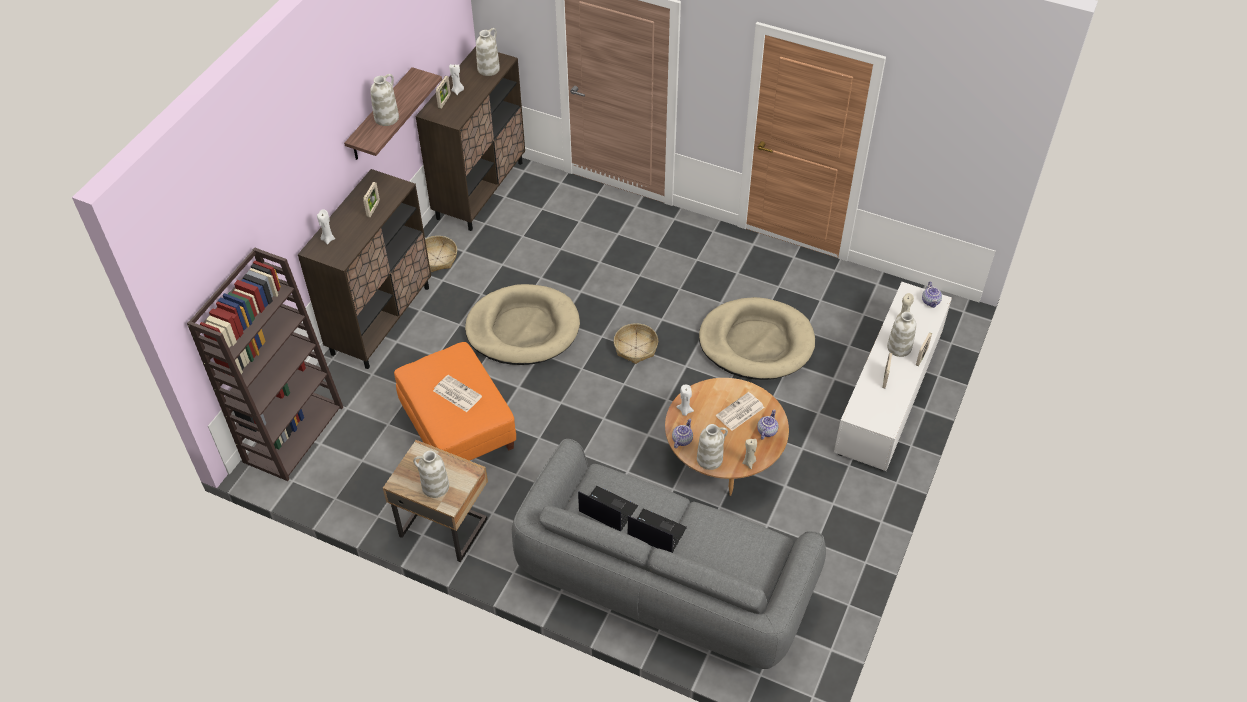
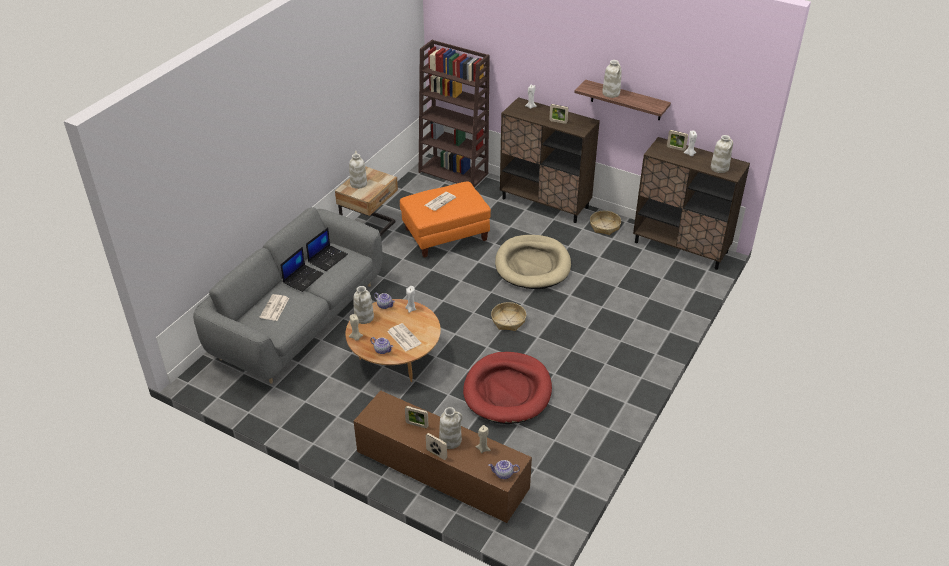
camera: 95 degrees right, 10 degrees down
beige dog bed [699,297,815,380] -> red dog bed [463,352,552,424]
white tv stand [834,282,952,471] -> brown tv stand [354,390,532,523]
none -> newspaper [260,294,289,321]

